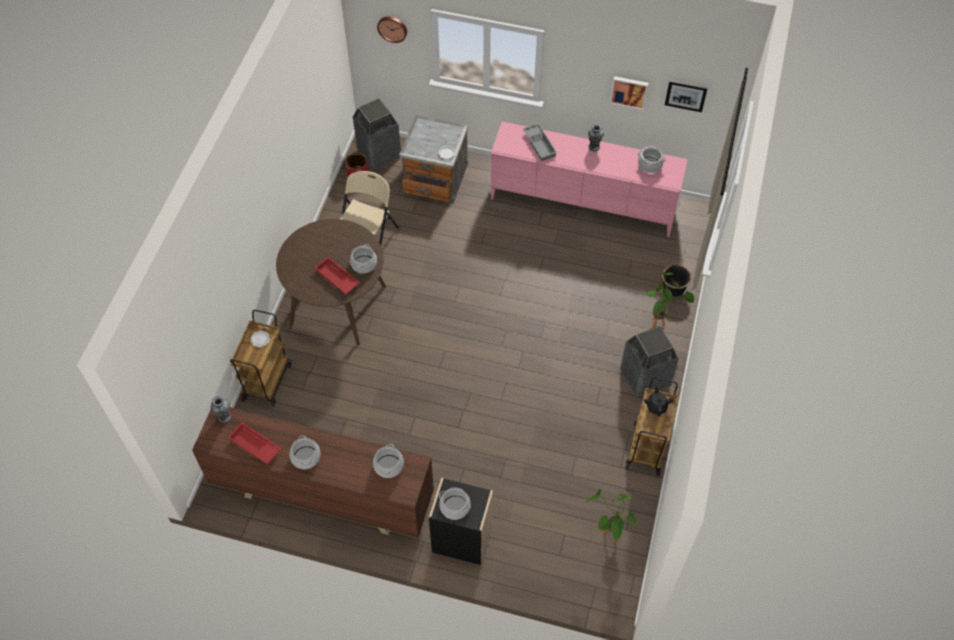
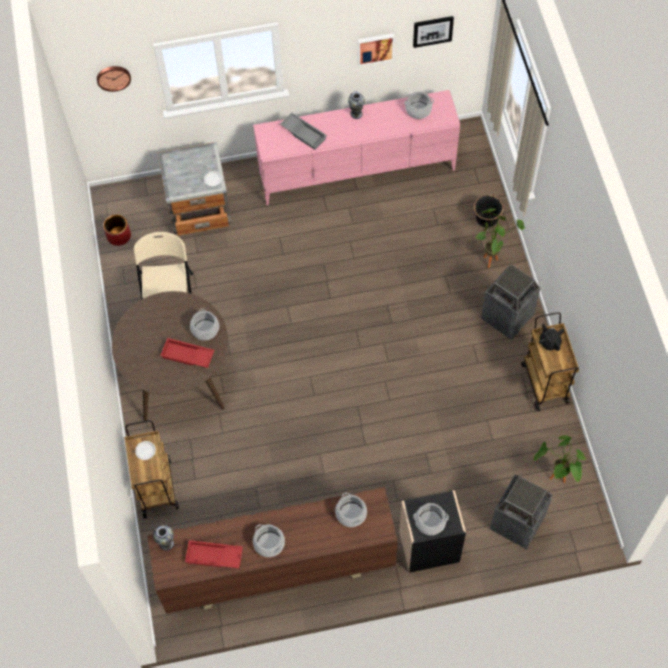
camera: 25 degrees left, 5 degrees up
trash can [353,98,401,169] -> trash can moved to [490,475,553,549]

